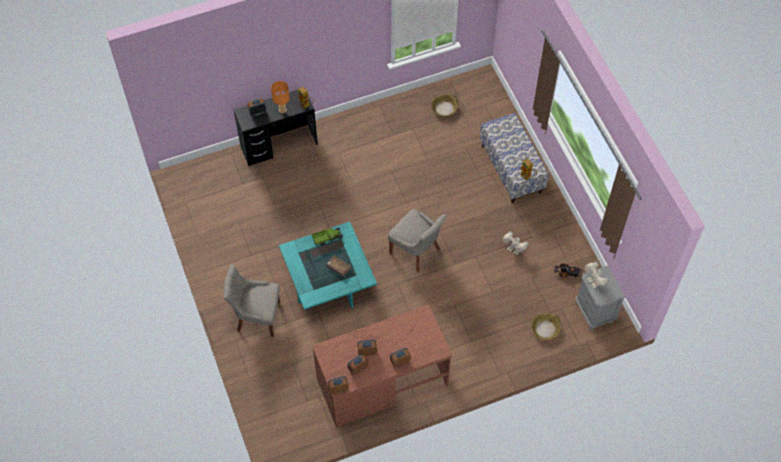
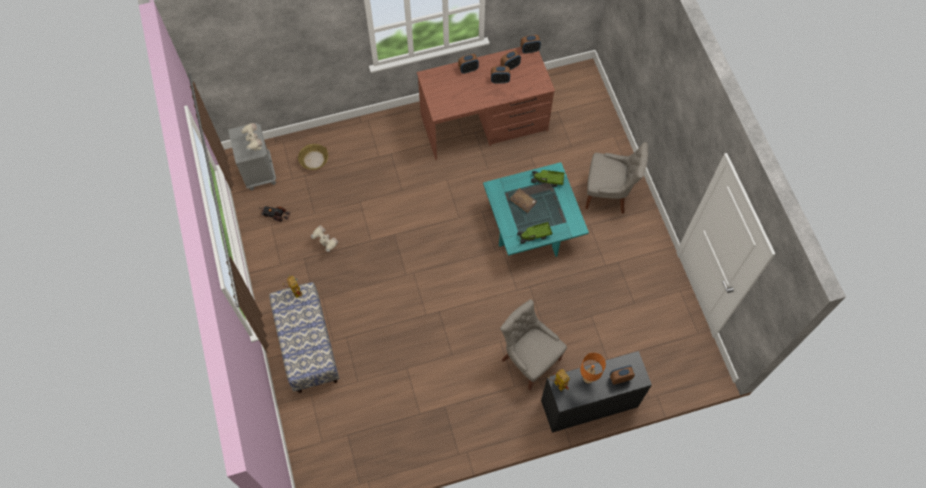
camera: 175 degrees left, 5 degrees up
grey chair [388,209,447,272] -> grey chair moved to [500,299,567,390]
basket [432,94,458,117] -> none
none -> toy truck [531,170,565,187]

